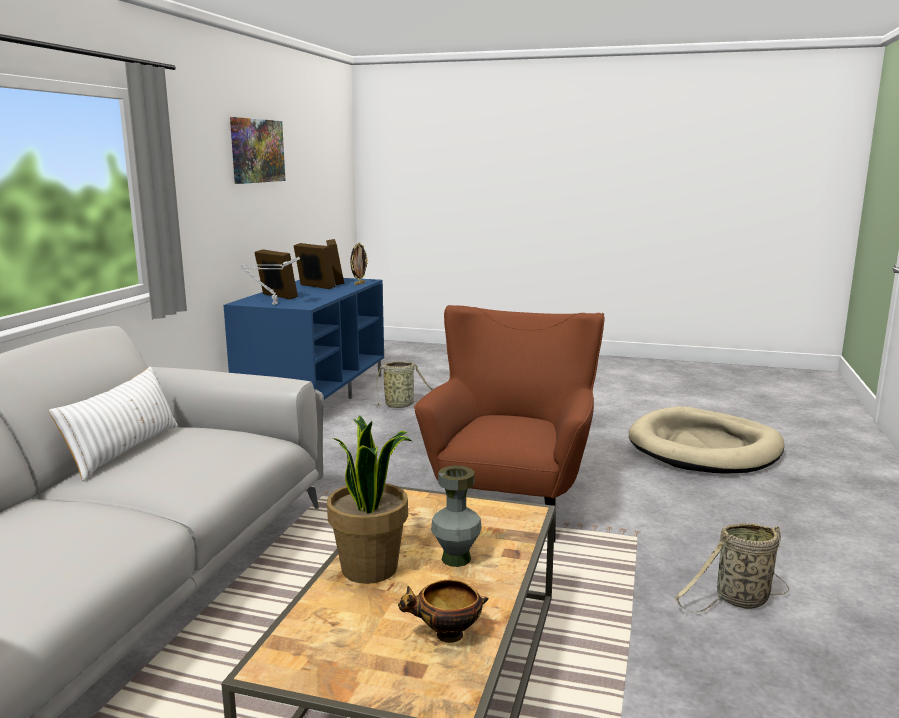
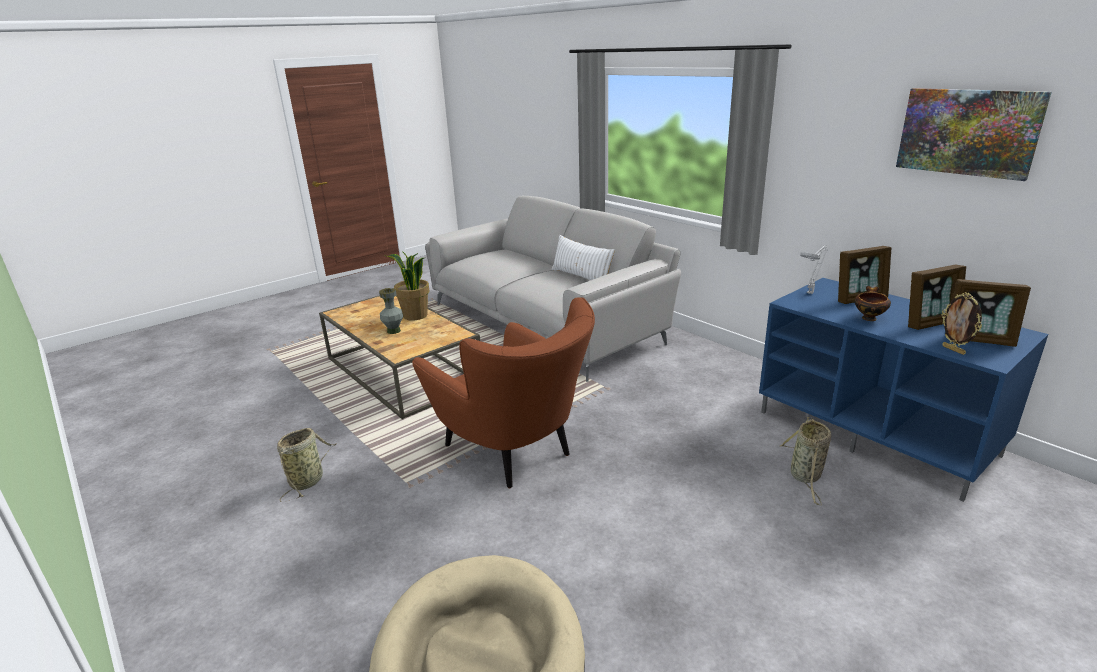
camera: 125 degrees right, 10 degrees up
bowl [398,580,489,643] -> bowl moved to [855,286,891,321]

